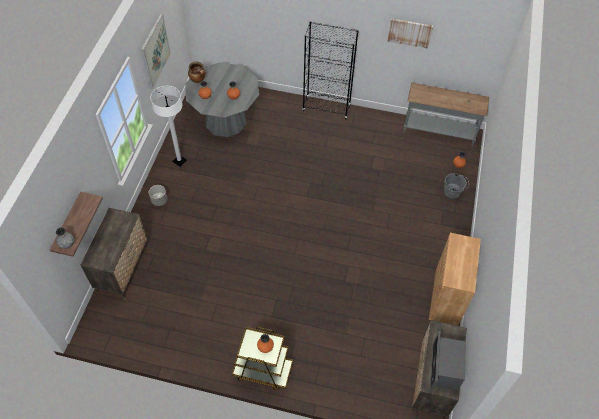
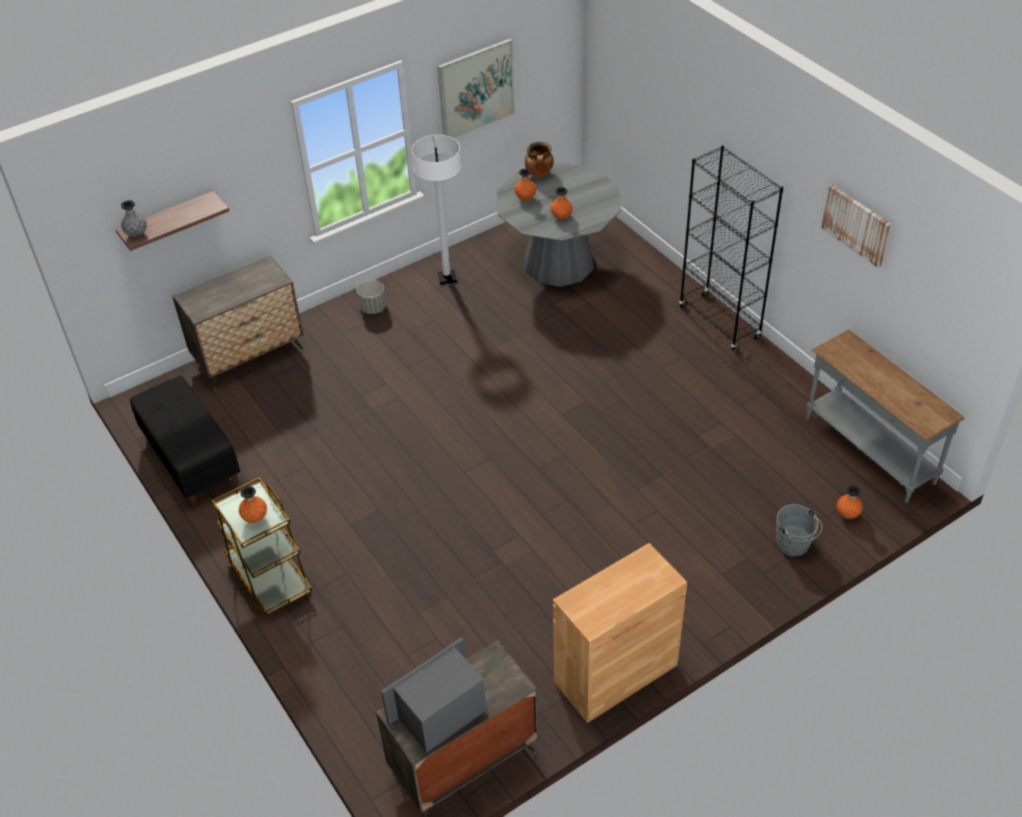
camera: 45 degrees right, 10 degrees down
none -> black bench [130,376,240,507]

